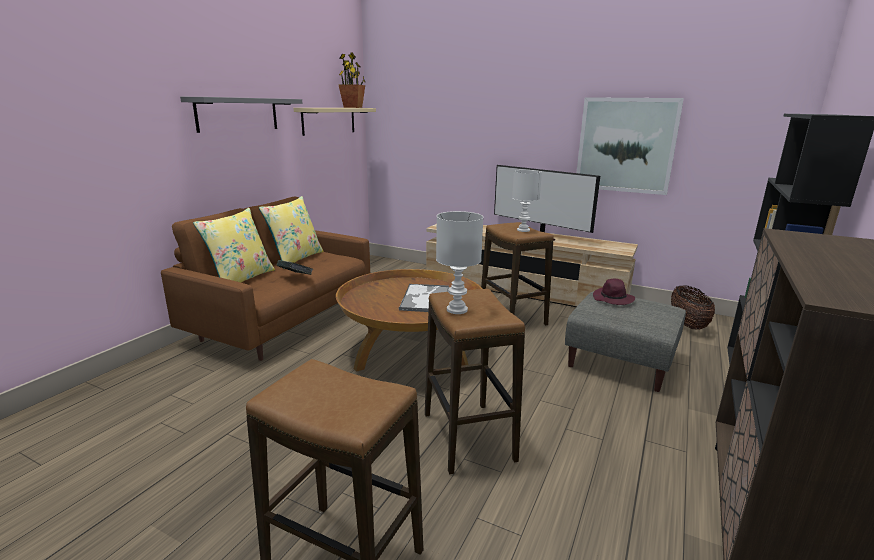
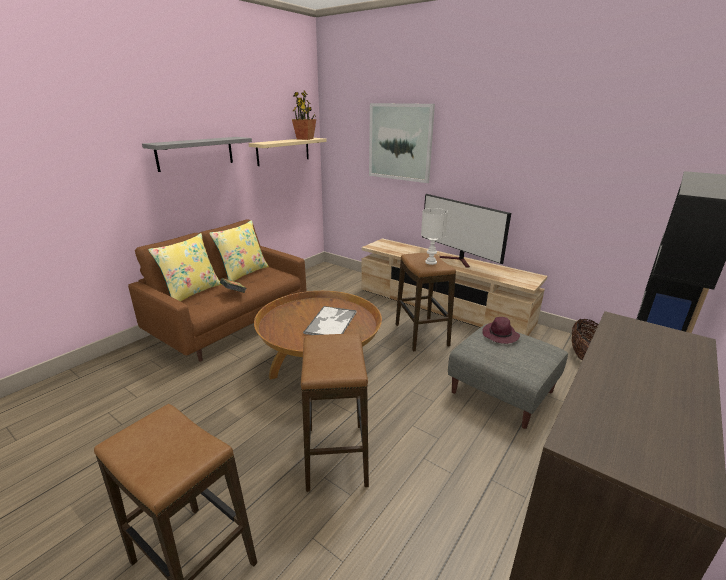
camera: 10 degrees right, 5 degrees up
white table lamp [436,211,483,314] -> none
picture [576,97,684,195] -> picture moved to [369,103,435,183]

